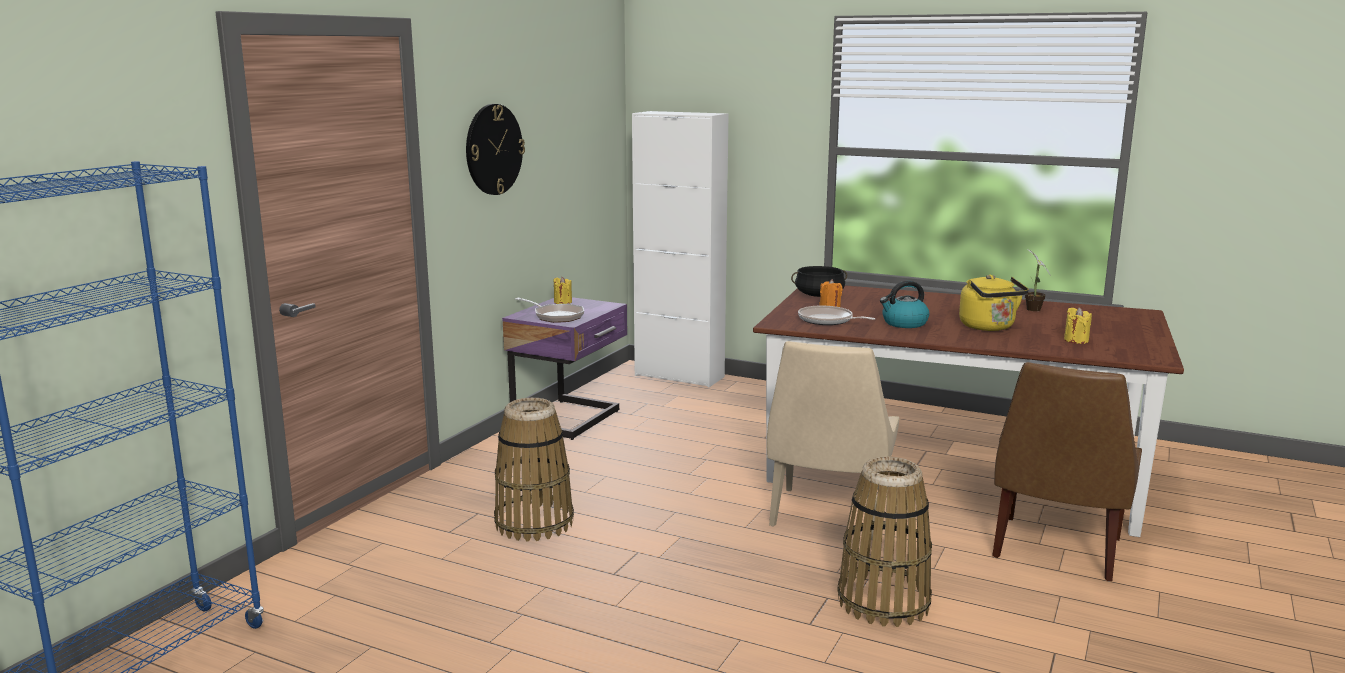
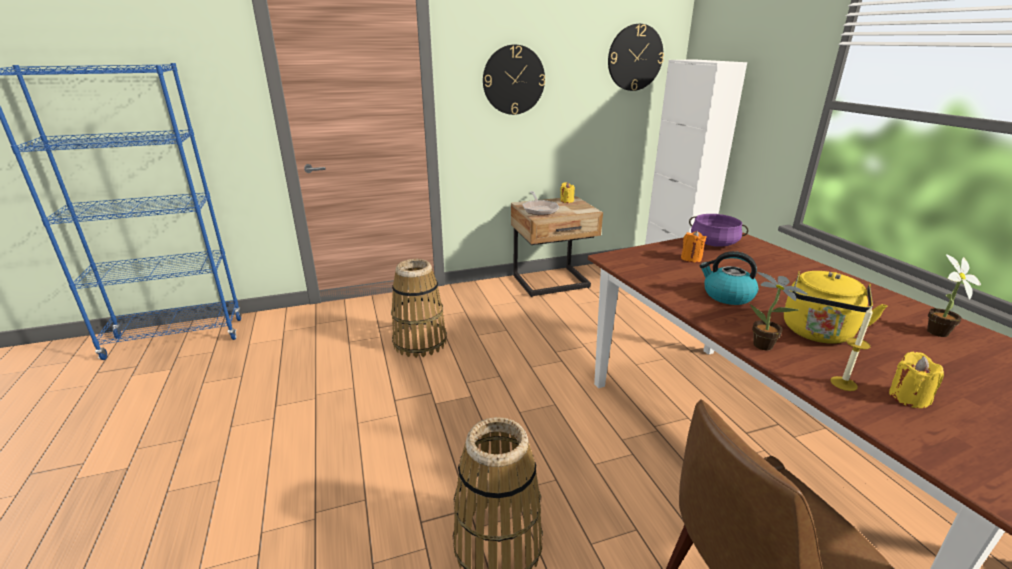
camera: 45 degrees right, 10 degrees up
purple nightstand [502,297,627,440] -> beige nightstand [511,196,603,297]
beige chair [767,341,899,540] -> none
black cooking pot [791,266,847,297] -> purple cooking pot [689,214,748,247]
frying pan [798,306,875,325] -> none
none -> wall clock [608,24,664,91]
none -> potted plant [750,272,809,350]
none -> candle [830,306,873,391]

